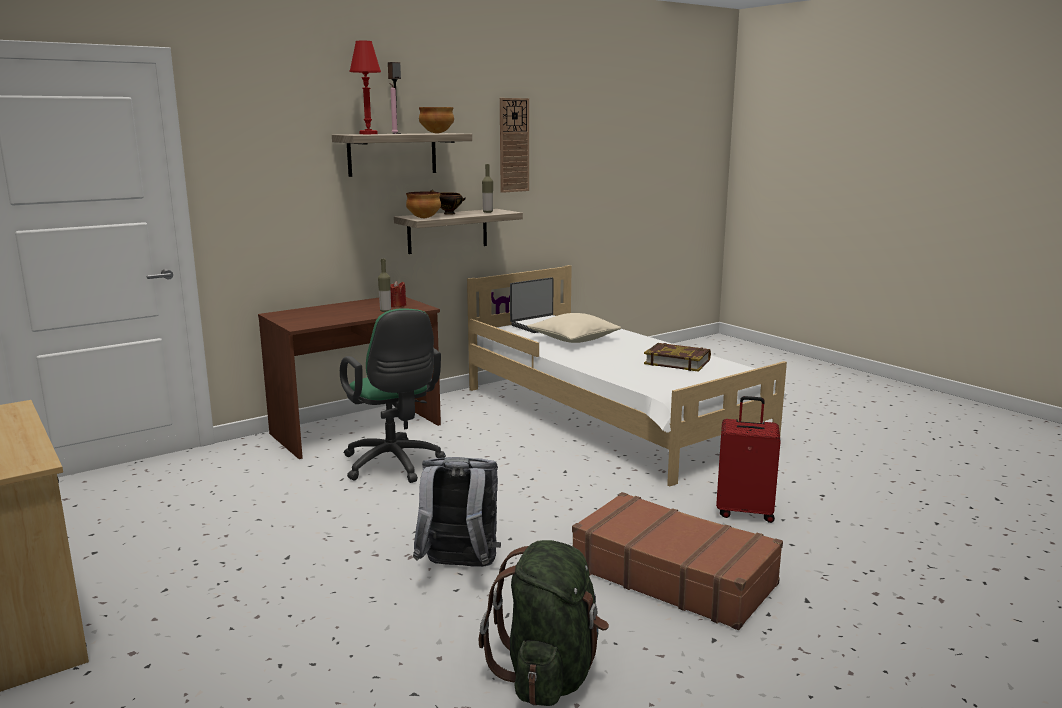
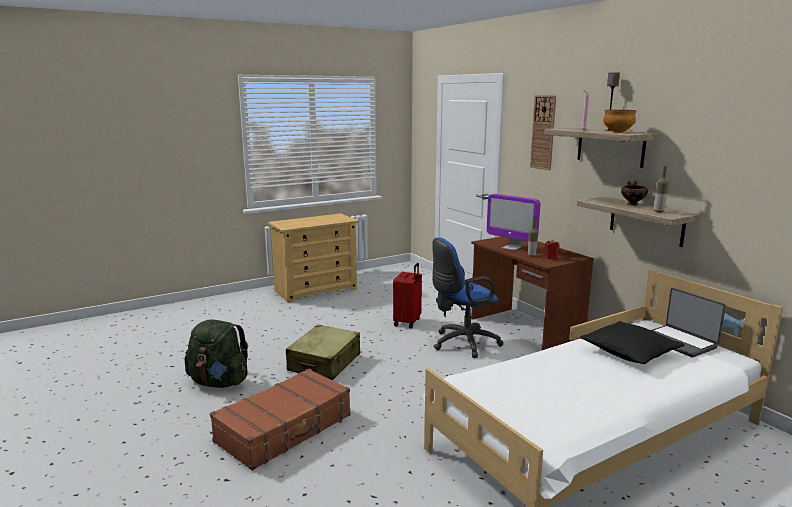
camera: 95 degrees right, 0 degrees up
green office chair [340,308,446,483] -> blue office chair [432,237,504,358]
red table lamp [350,41,381,134] -> none
bowl [406,192,441,218] -> none
grey backpack [413,457,501,567] -> beige suitcase [286,325,360,381]
wall clock [500,98,529,193] -> wall clock moved to [530,95,556,171]
beige pillow [527,313,621,343] -> black pillow [580,321,685,364]
book [644,343,711,372] -> none
red suitcase [716,396,781,523] -> red suitcase moved to [393,263,422,329]
none -> monitor [487,194,540,251]

